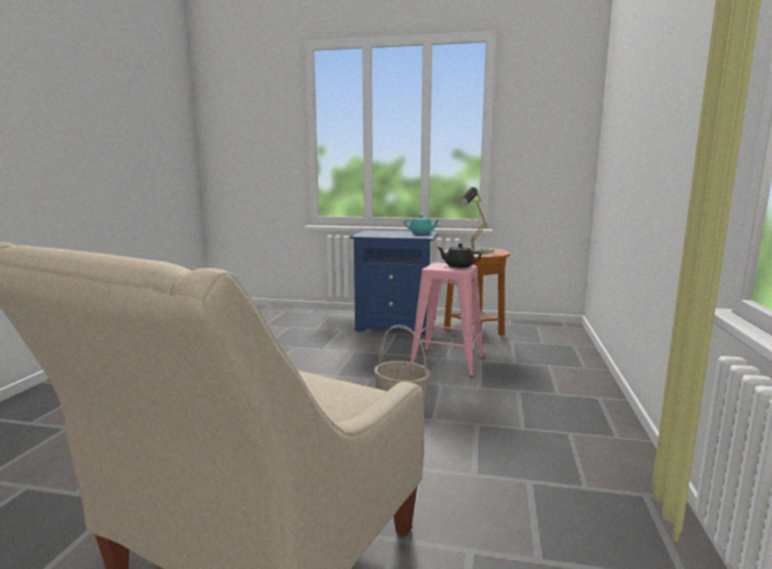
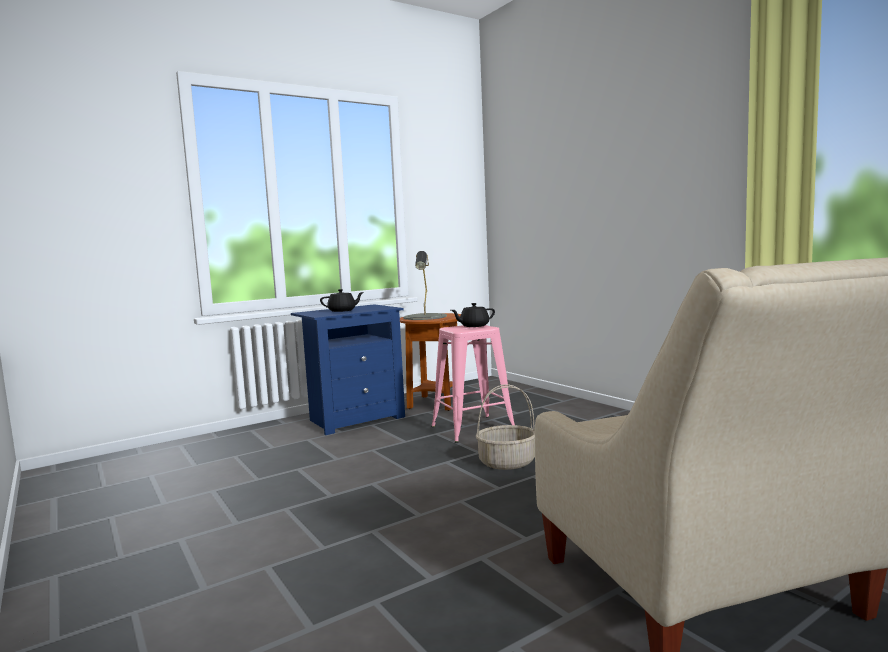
camera: 45 degrees left, 5 degrees down
turquoise teapot [404,215,441,234] -> none
none -> black teapot [320,289,364,312]

